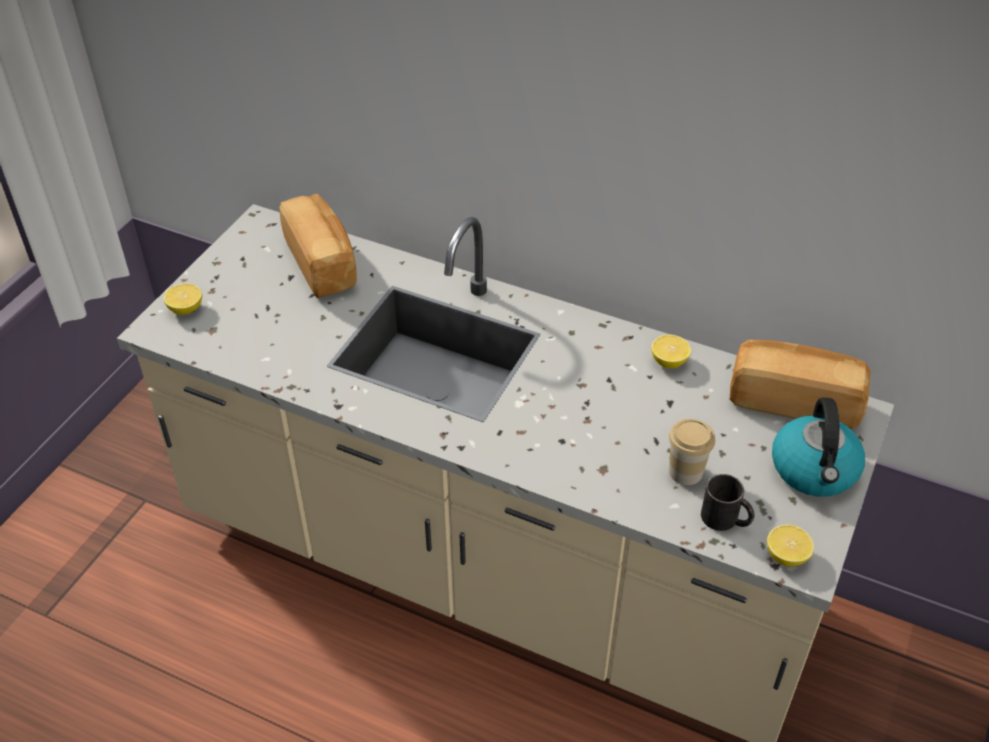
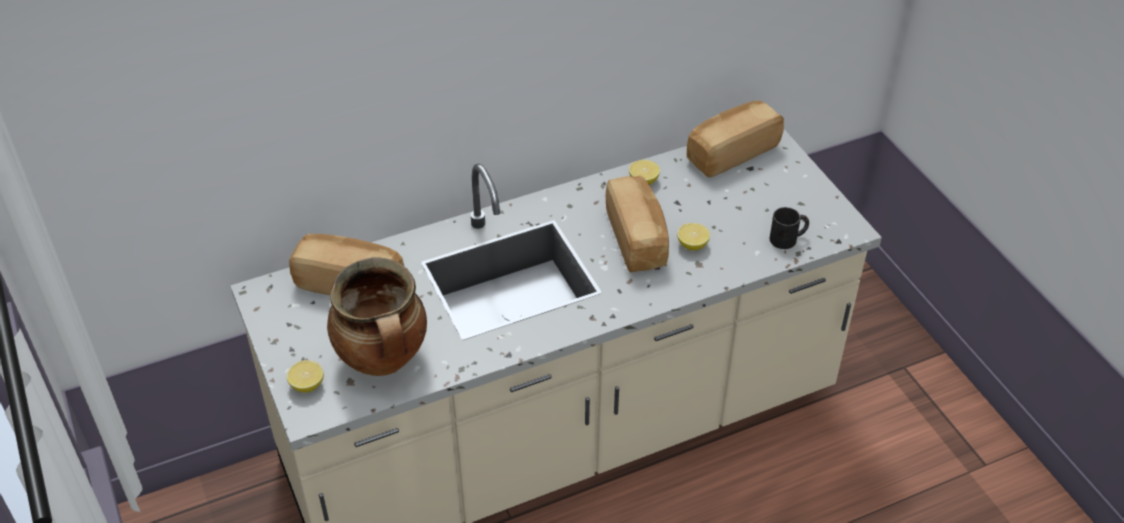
camera: 50 degrees left, 0 degrees up
cup [669,419,715,485] -> none
lemon [767,524,814,567] -> lemon moved to [677,223,710,251]
kettle [772,398,865,497] -> none
none -> cooking pot [327,257,427,376]
none -> bread [606,176,669,273]

